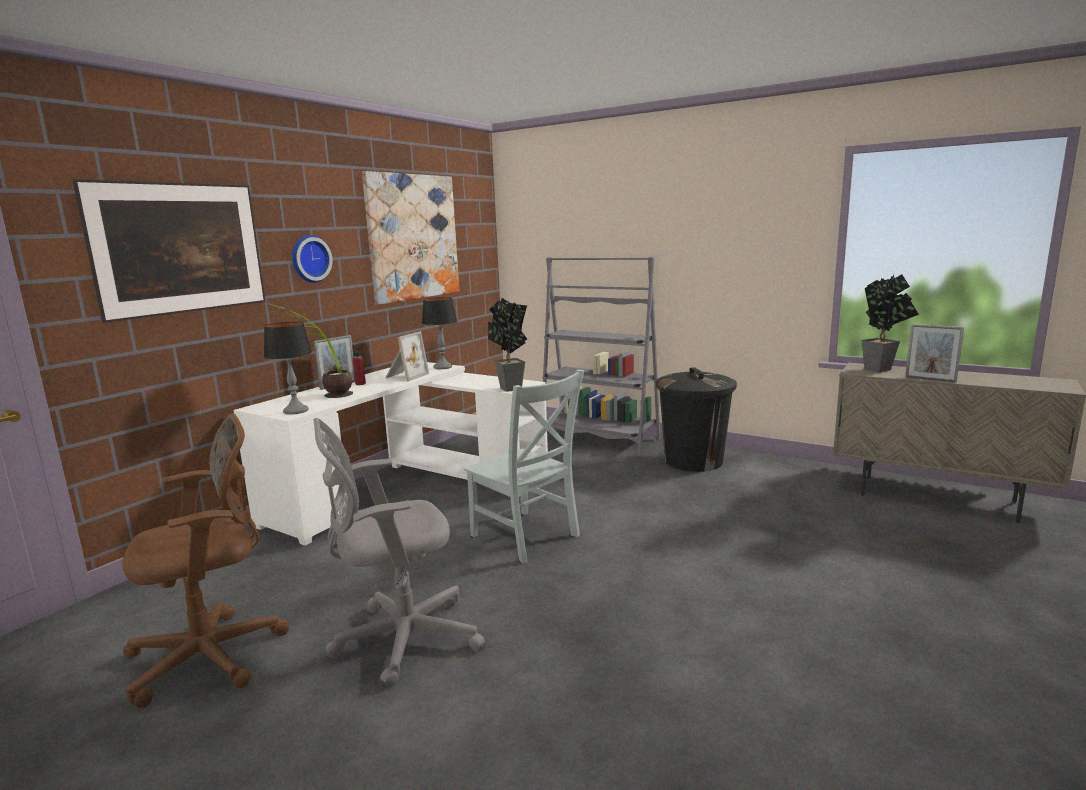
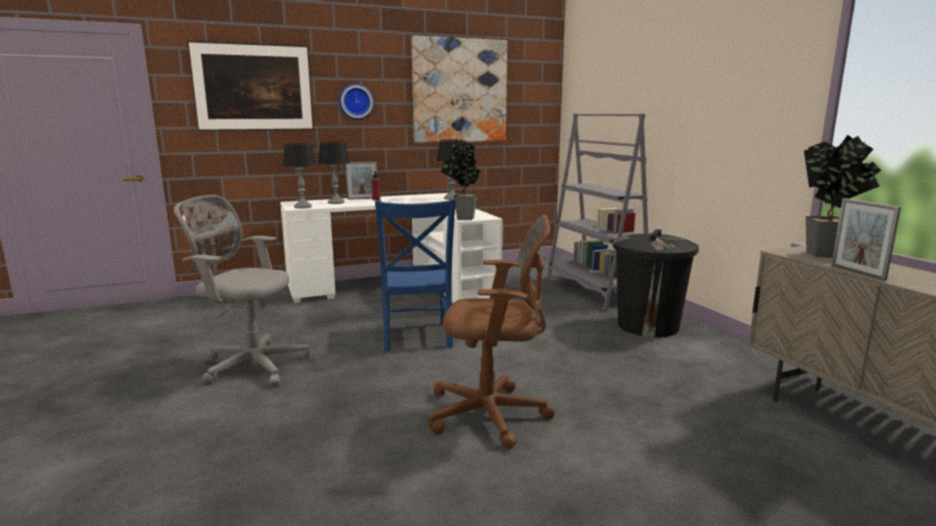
camera: 35 degrees right, 0 degrees up
brown office chair [122,413,289,708] -> brown office chair moved to [428,214,555,449]
potted plant [268,303,353,398] -> table lamp [318,141,350,204]
picture frame [385,331,429,381] -> none
grey chair [464,370,584,564] -> blue chair [375,199,456,352]

